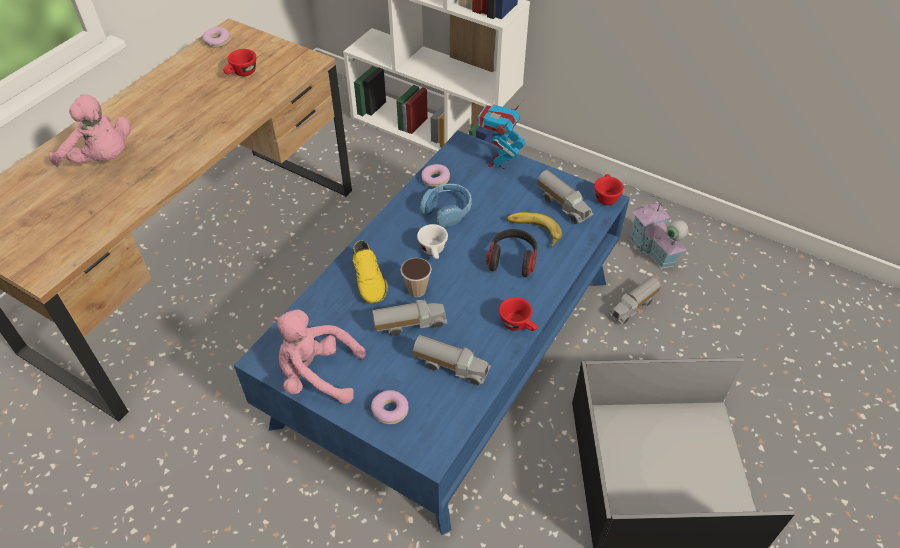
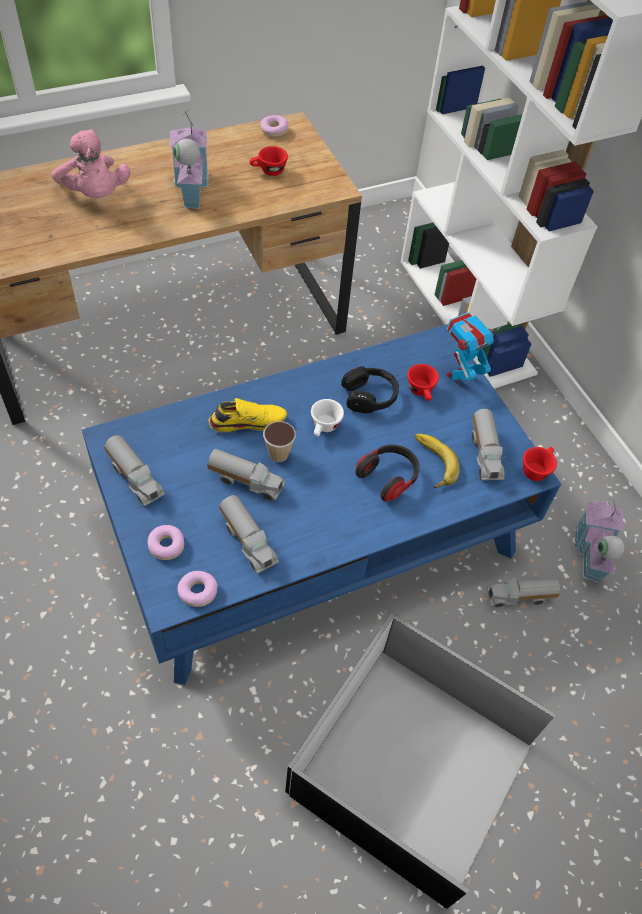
camera: 30 degrees right, 5 degrees up
pink plush toy [273,310,366,404] -> toy truck [104,435,165,507]
yellow shoe [353,240,388,304] -> yellow shoe turned 120 degrees counterclockwise [209,398,287,432]
blue headphones [420,184,472,228] -> black headphones [341,366,399,414]
donut [422,164,450,187] -> donut moved to [177,571,218,607]
red cup [499,297,538,331] -> red cup moved to [407,364,439,401]
none -> toy house [169,111,209,209]

